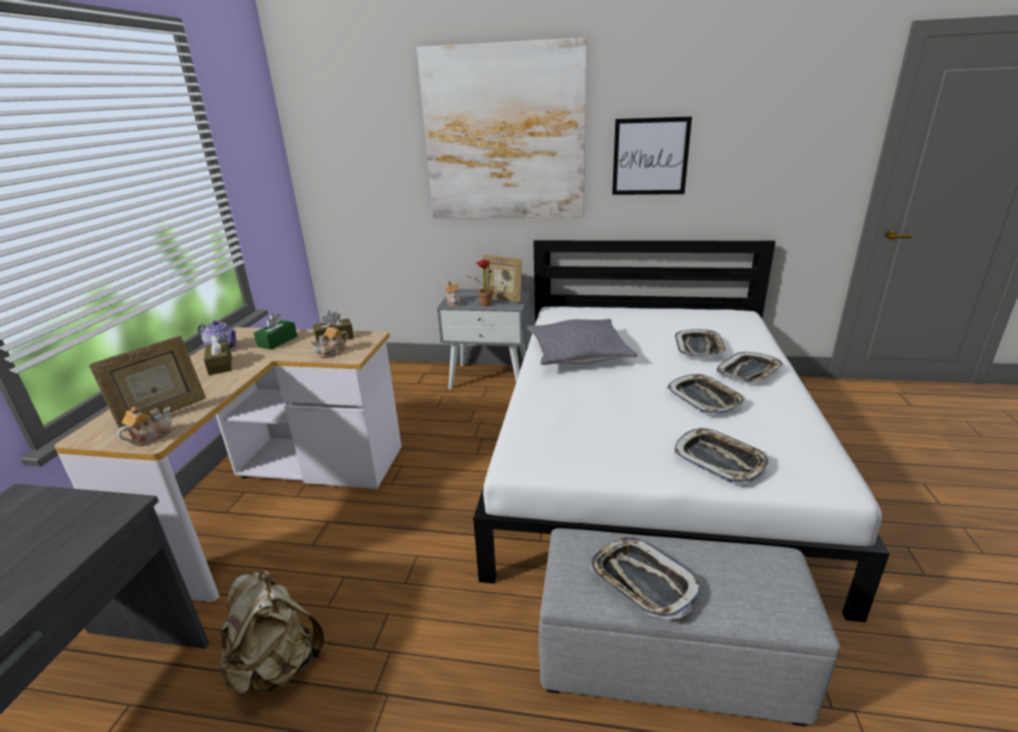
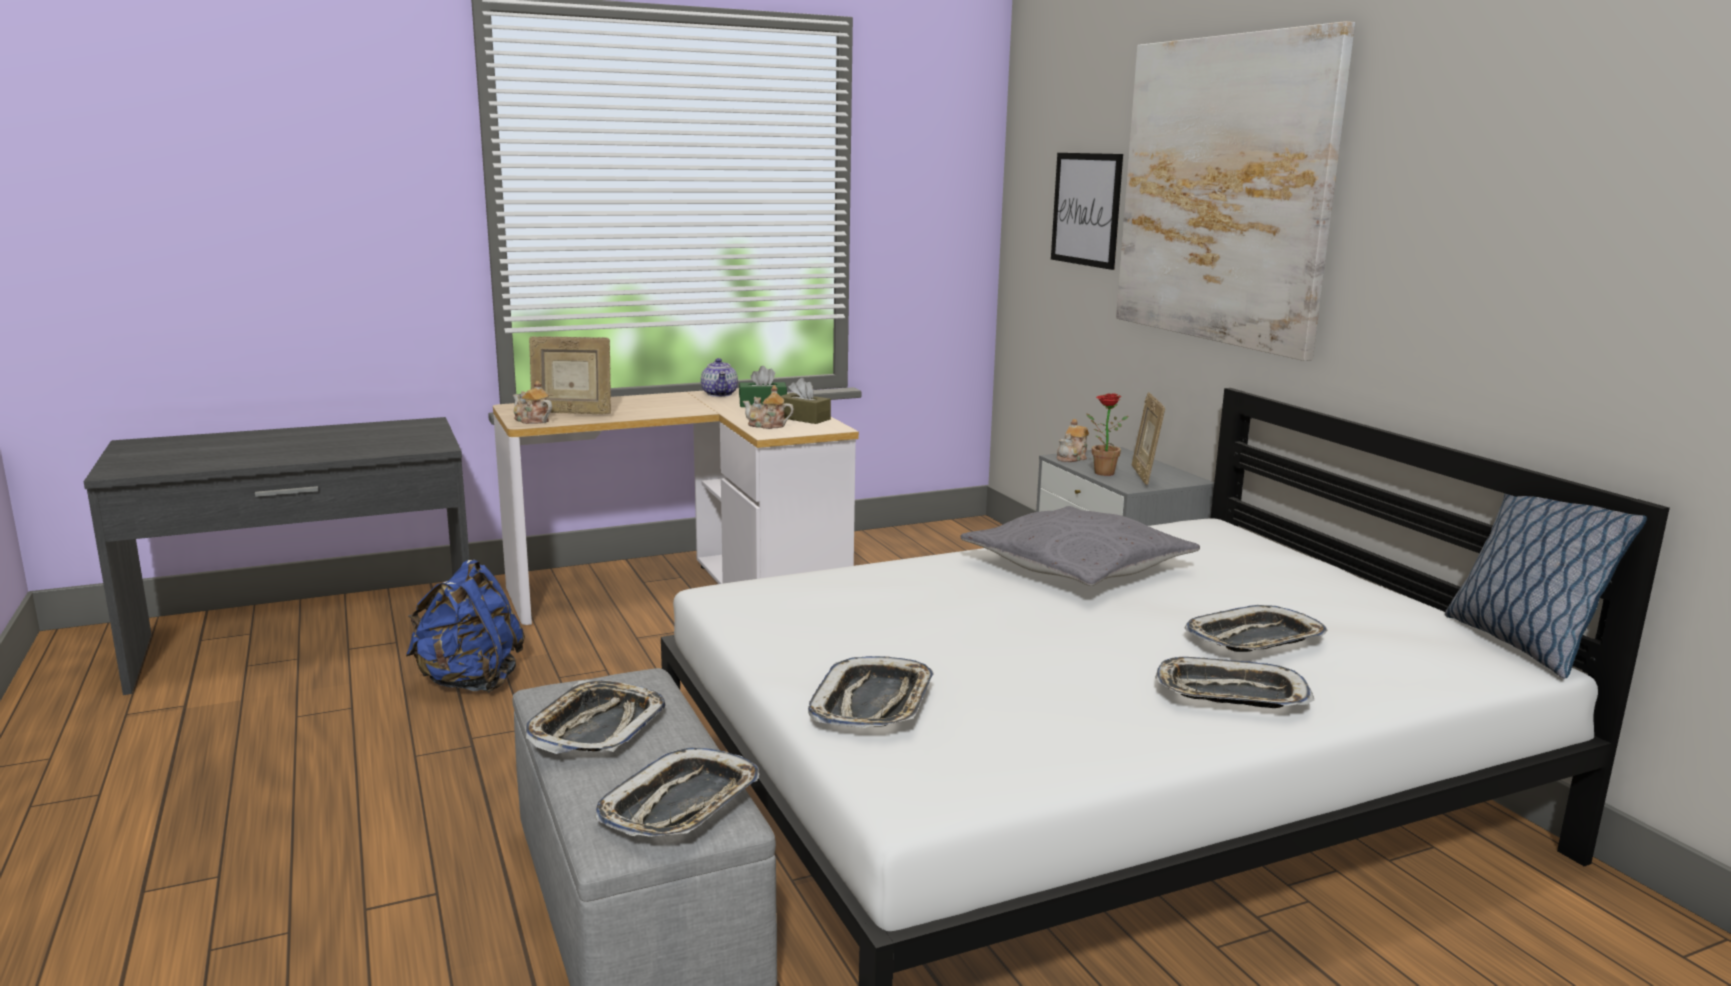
camera: 55 degrees right, 10 degrees down
teapot [117,407,172,447] -> teapot turned 150 degrees counterclockwise [513,381,552,424]
brown tissue box [204,335,232,375] -> none
beige backpack [220,571,324,696] -> blue backpack [406,560,525,693]
picture [612,117,692,195] -> picture moved to [1051,153,1123,270]
tray [667,374,745,415] -> tray moved to [595,748,759,837]
none -> pillow [1445,493,1647,679]

